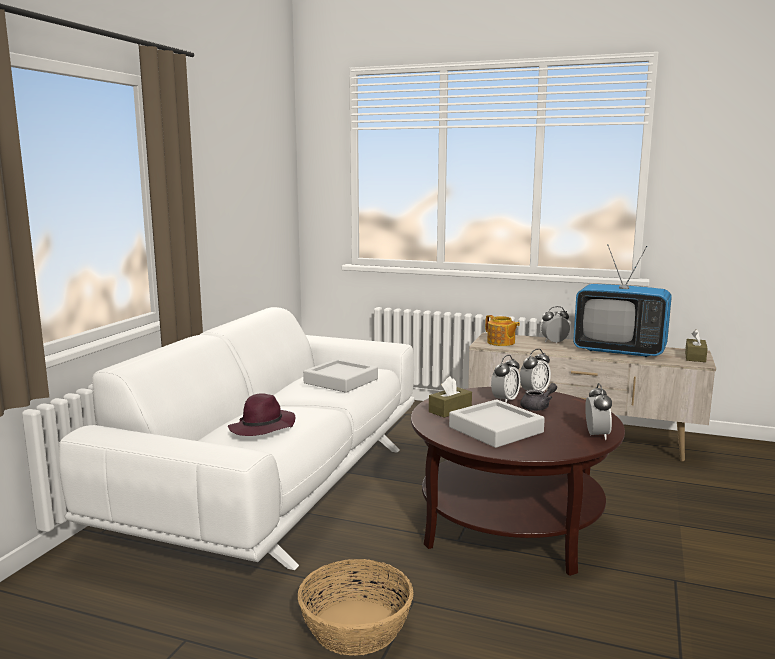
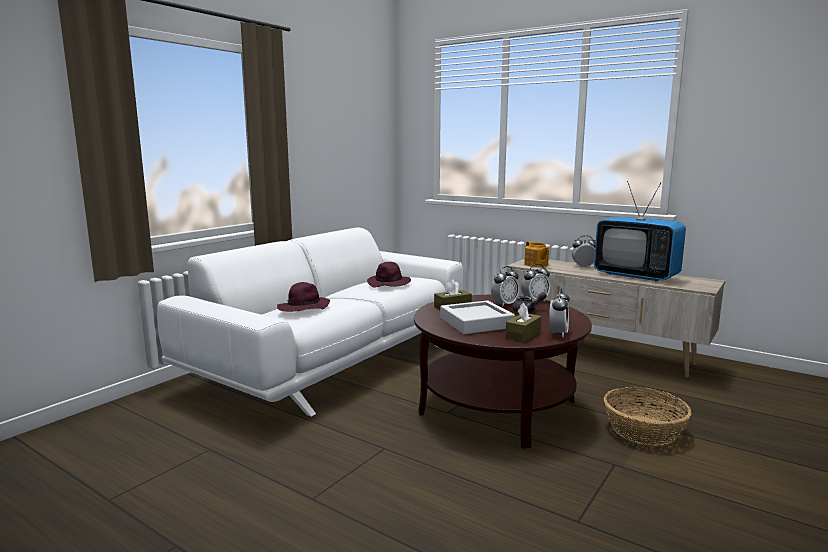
camera: 15 degrees right, 0 degrees up
basket [298,559,414,655] -> basket moved to [604,387,691,446]
grey tray [303,359,378,393] -> purple hat [367,262,411,288]
brown tissue box [685,329,708,362] -> brown tissue box moved to [505,303,542,342]

